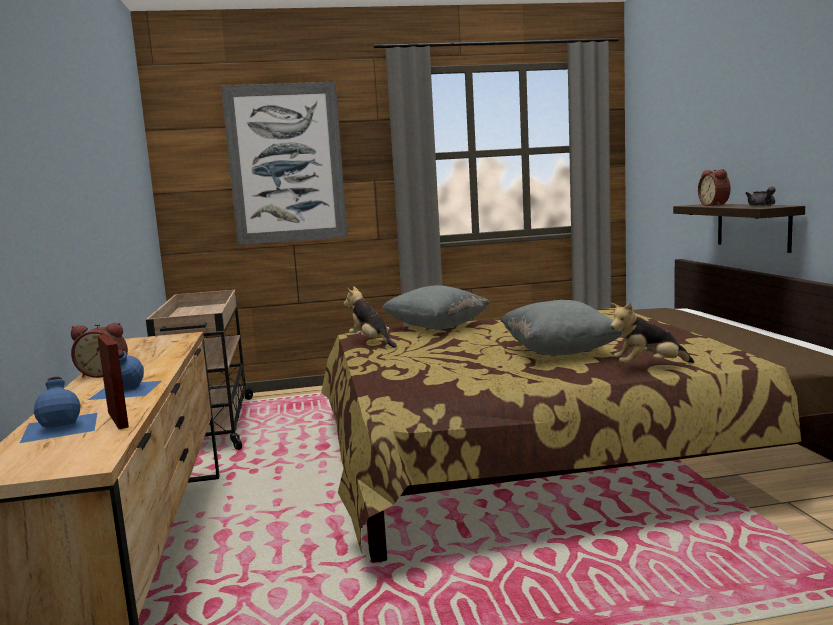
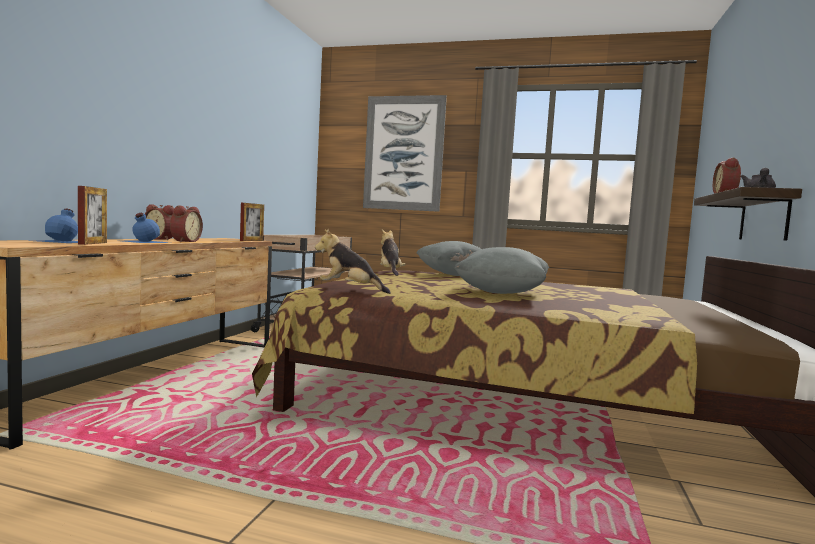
camera: 25 degrees right, 5 degrees down
plush toy [610,302,694,364] -> plush toy moved to [315,229,391,294]
none -> alarm clock [170,206,203,242]
none -> picture frame [240,203,264,241]

